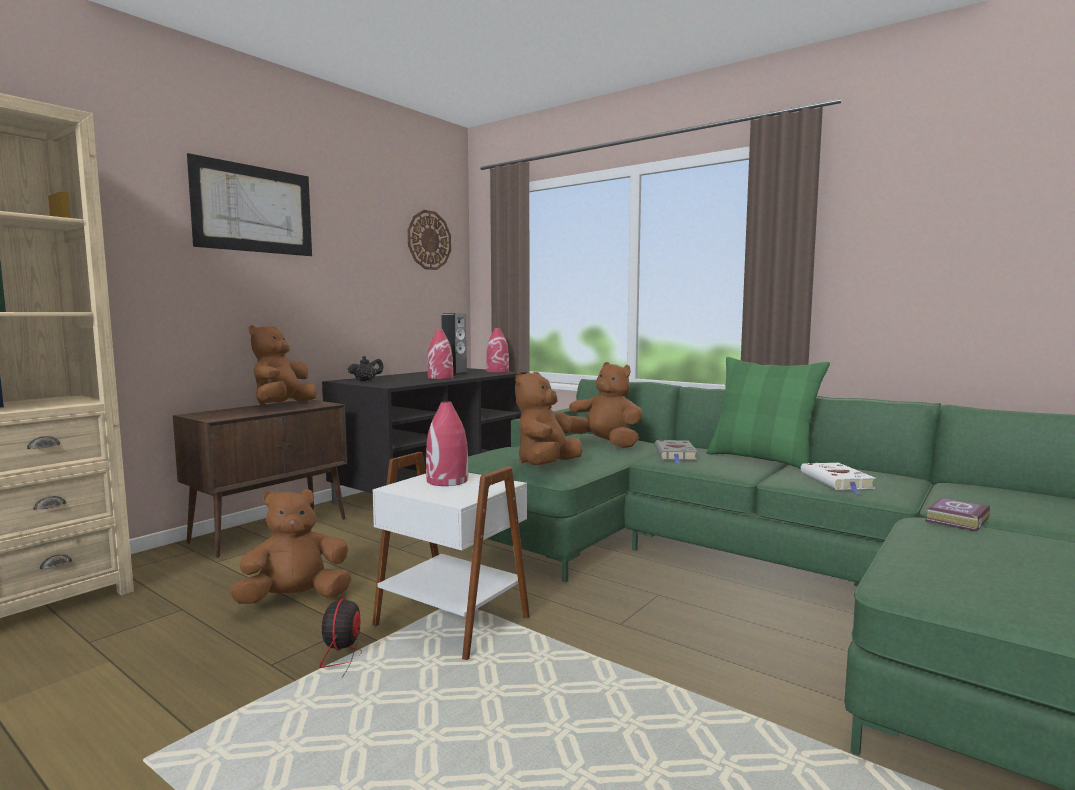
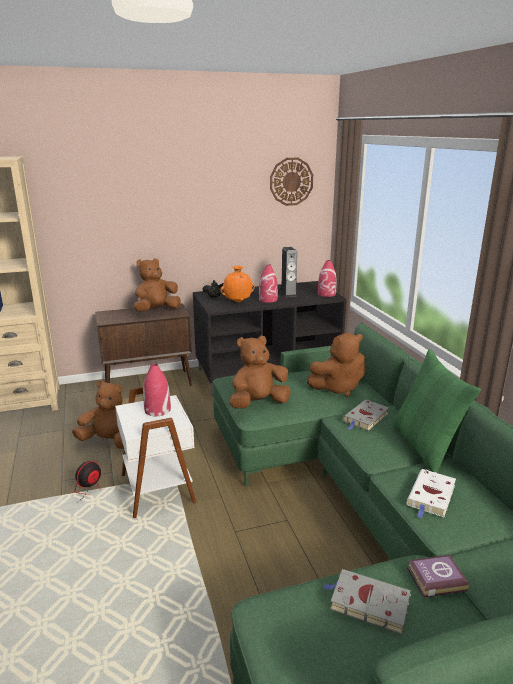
camera: 35 degrees right, 15 degrees up
picture [187,153,312,256] -> none
brown plush toy [569,362,642,448] -> brown plush toy turned 90 degrees clockwise [307,333,366,397]
none -> orange vase [221,266,255,302]
none -> grey book [323,569,411,634]

